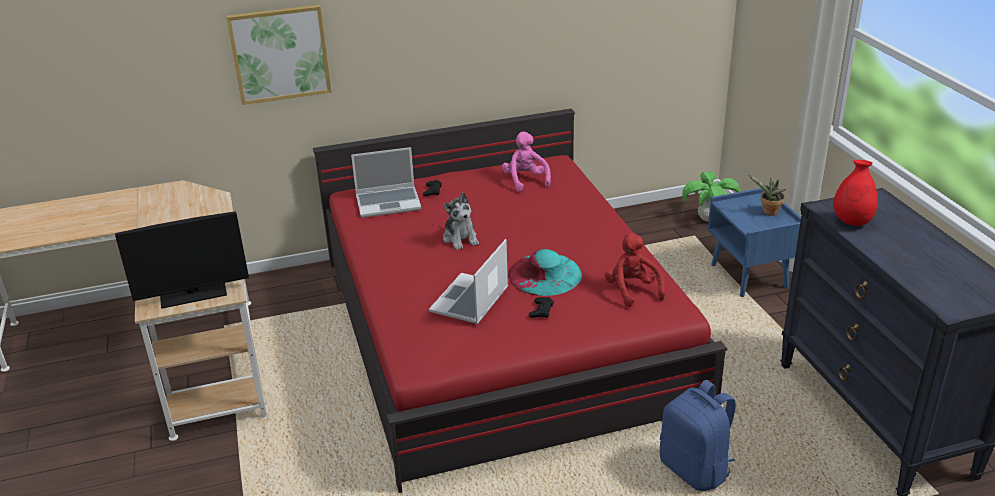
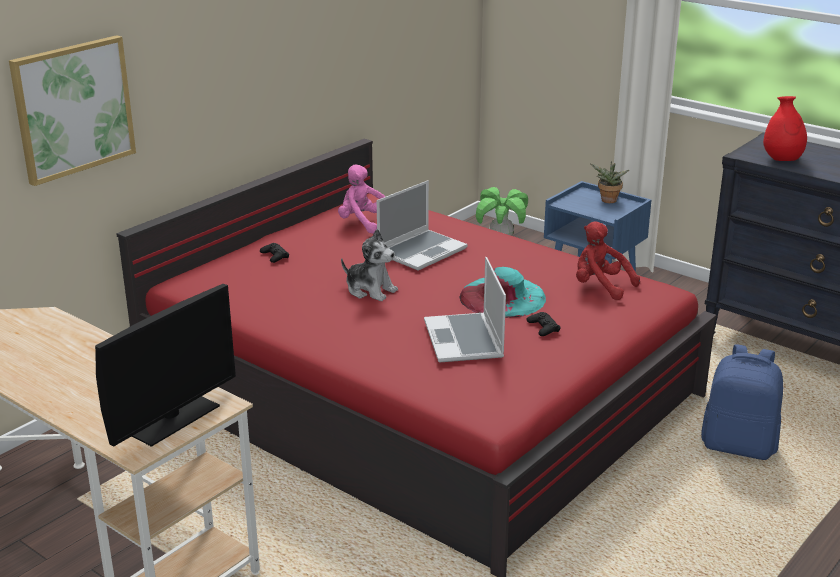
camera: 35 degrees left, 5 degrees down
laptop [351,147,421,218] -> laptop moved to [377,180,467,271]

